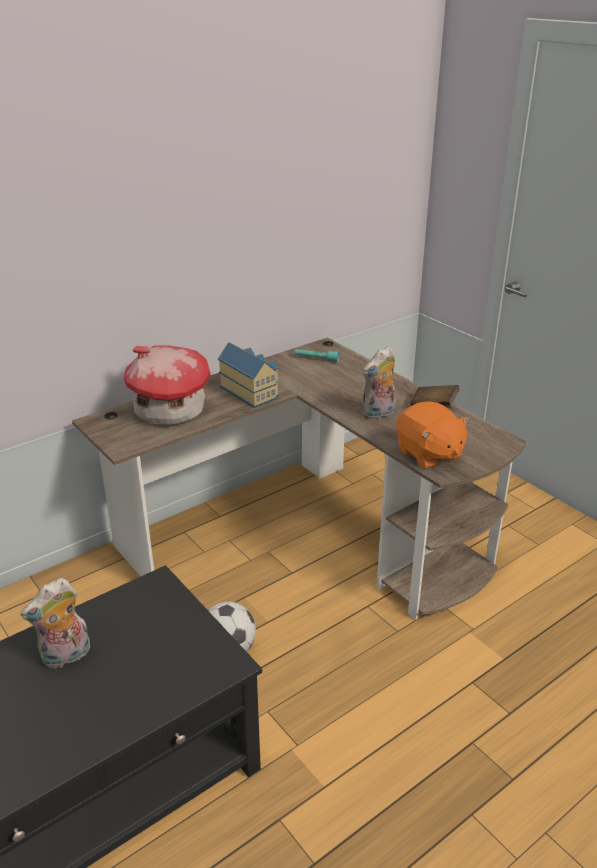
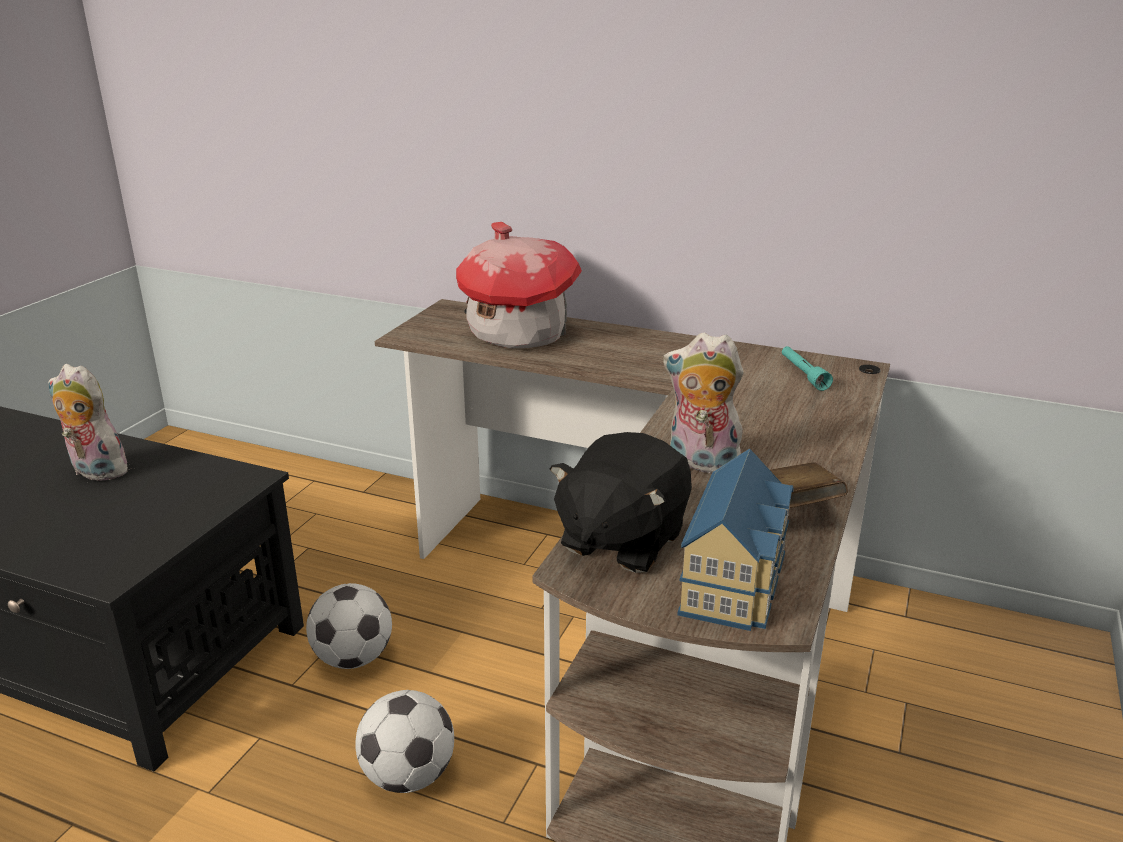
camera: 60 degrees right, 5 degrees down
toy house [218,342,279,408] -> toy house moved to [677,449,794,631]
orange plush toy [396,401,470,469] -> black plush toy [550,432,692,573]
none -> football [355,690,454,793]

